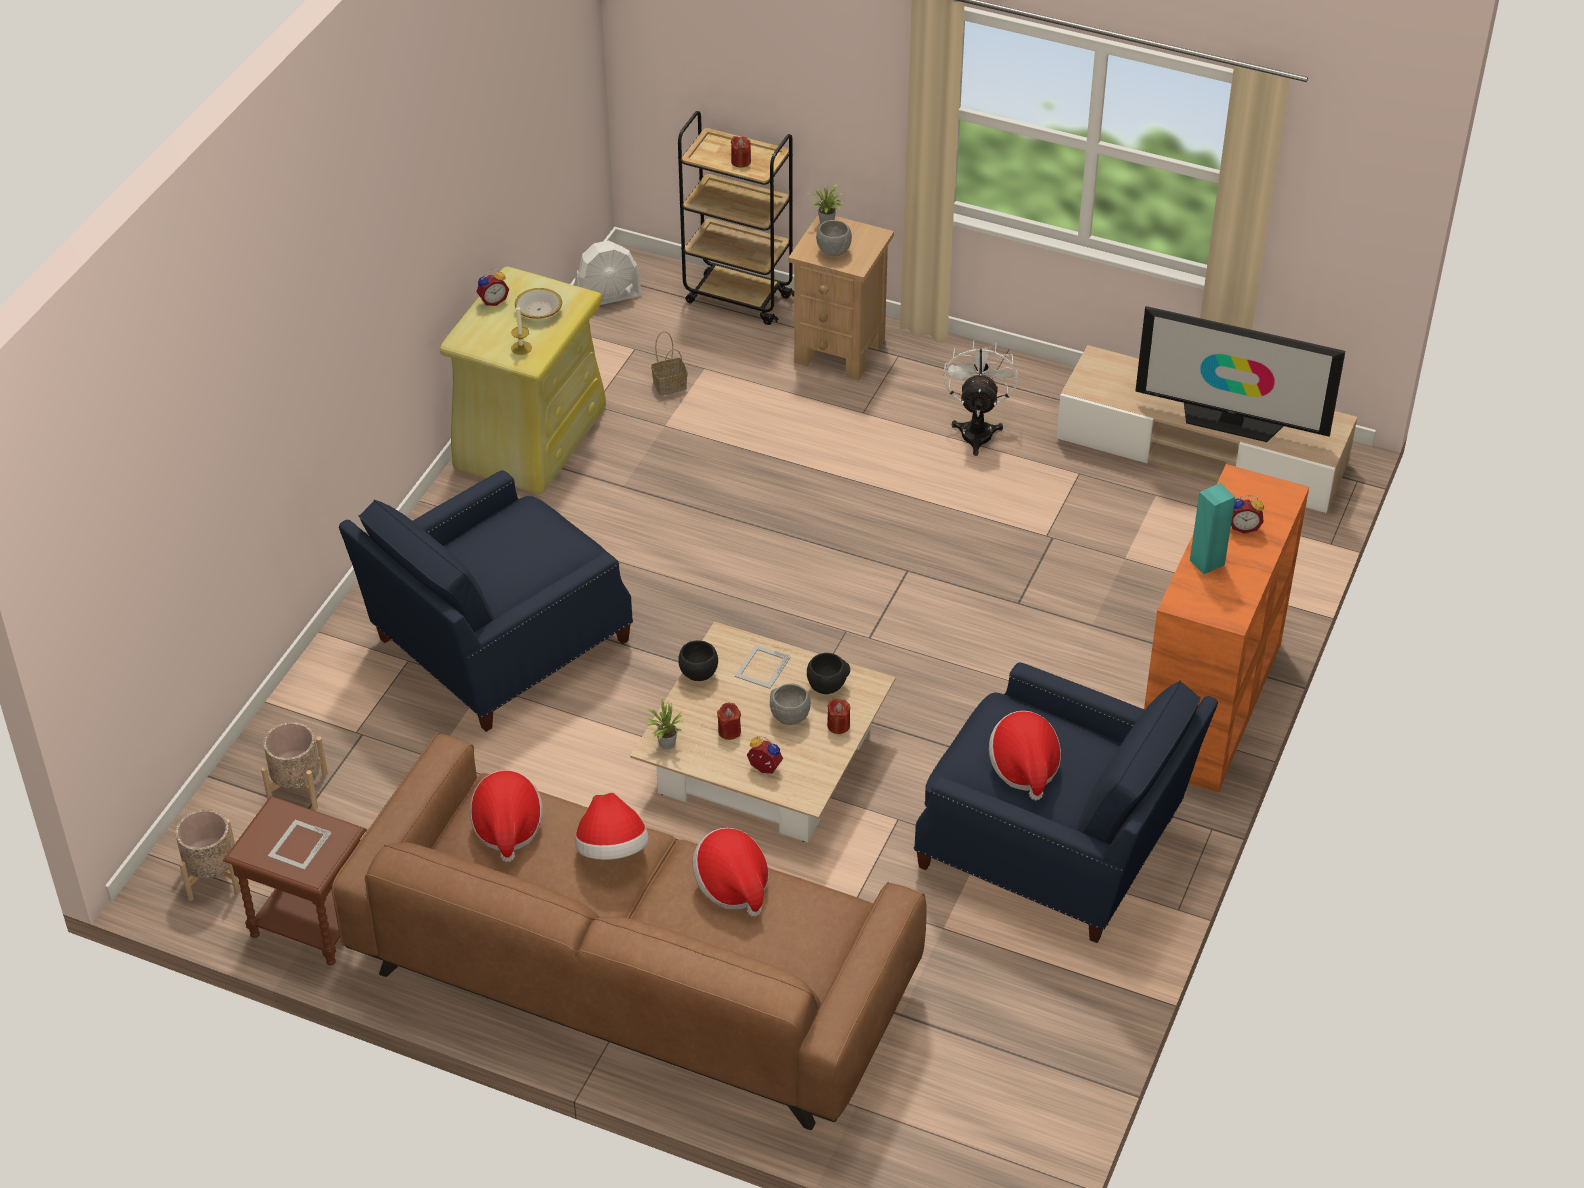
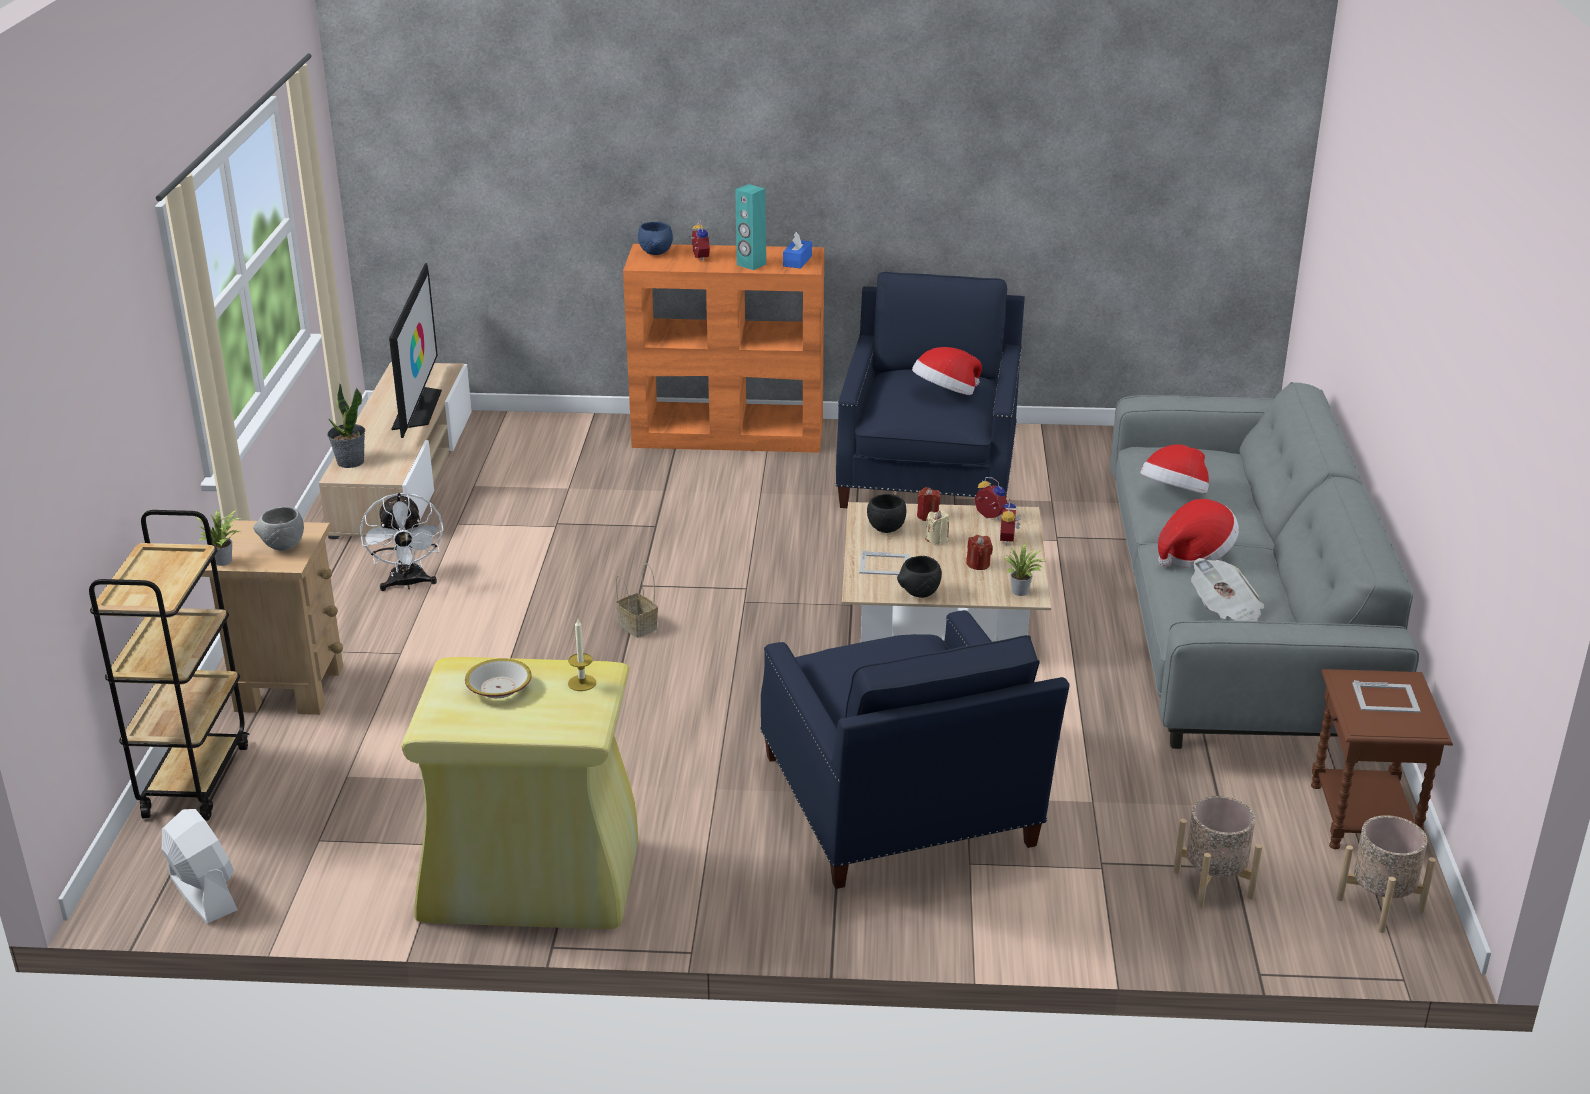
camera: 110 degrees left, 15 degrees down
brown sofa [332,732,927,1130] -> grey sofa [1110,382,1419,749]
blue armchair [339,470,633,732] -> blue armchair turned 45 degrees clockwise [761,610,1070,889]
hat [470,770,543,862] -> newspaper [1191,558,1264,621]
alarm clock [476,269,509,306] -> alarm clock moved to [974,477,1007,519]
basket [651,331,688,396] -> basket moved to [616,563,658,638]
red candle [731,136,751,168] -> none
grey bowl [770,683,810,725] -> beige candle [925,511,950,545]
white fan [943,340,1018,456] -> white fan turned 90 degrees counterclockwise [360,493,444,591]
none -> potted plant [327,383,365,468]
none -> blue bowl [638,222,673,255]
none -> blue tissue box [783,232,812,269]

